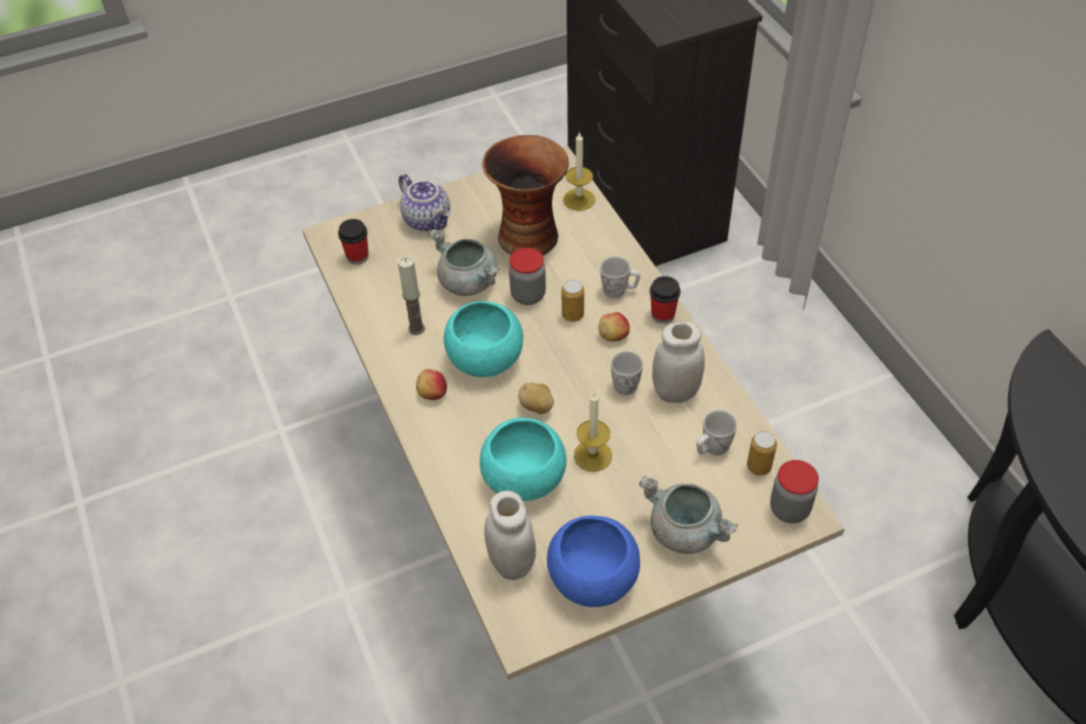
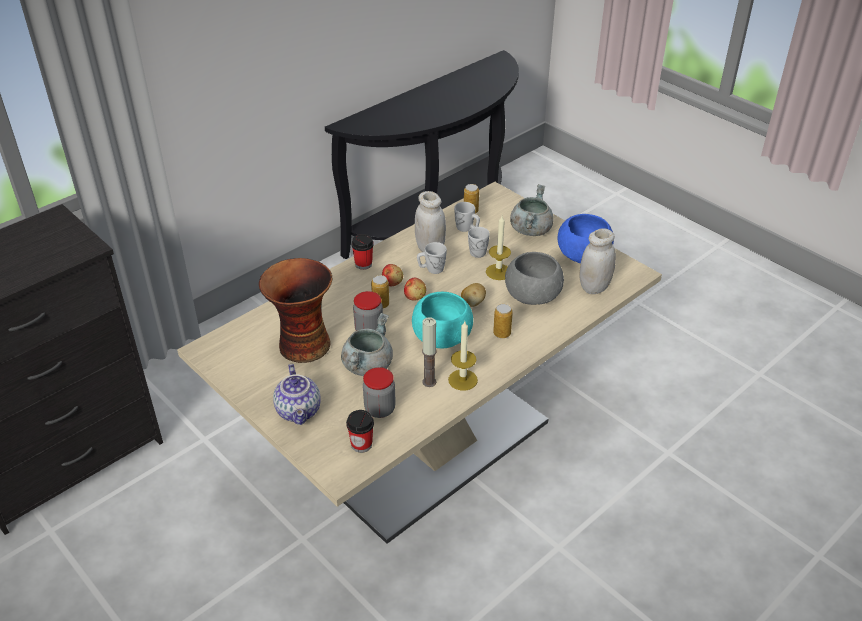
camera: 110 degrees left, 10 degrees down
teapot [399,174,450,231] -> teapot turned 135 degrees clockwise [273,364,321,425]
apple [416,369,447,400] -> apple moved to [404,278,426,301]
turquoise bowl [480,418,567,501] -> grey bowl [505,252,564,305]
candle [563,131,595,211] -> candle moved to [448,321,478,391]
white mug [600,256,640,298] -> white mug moved to [468,227,490,258]
jar [770,460,819,523] -> jar moved to [363,367,396,418]
none -> can [493,304,513,338]

